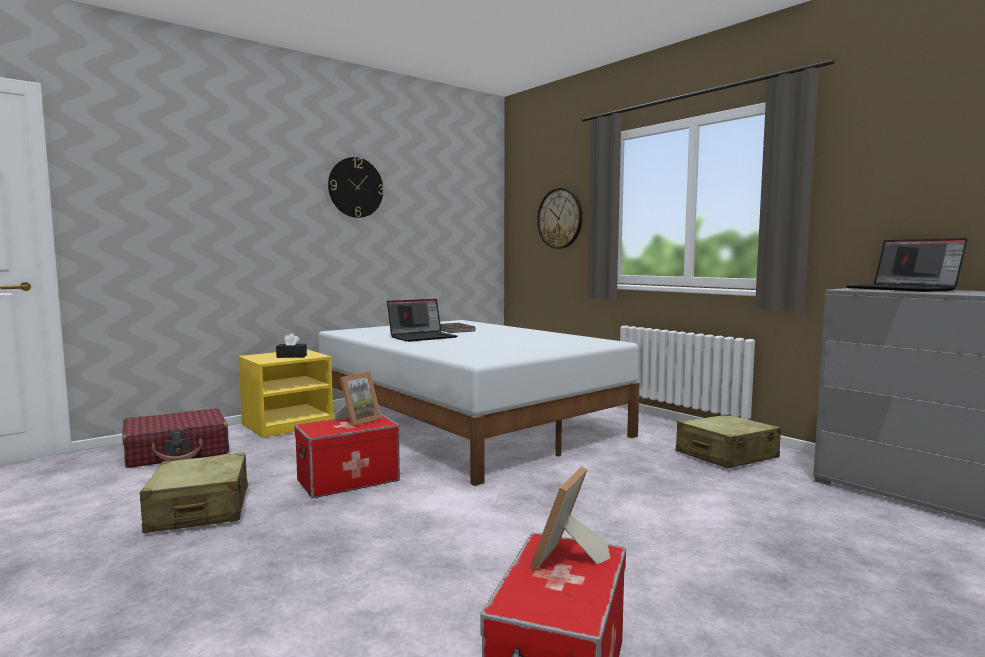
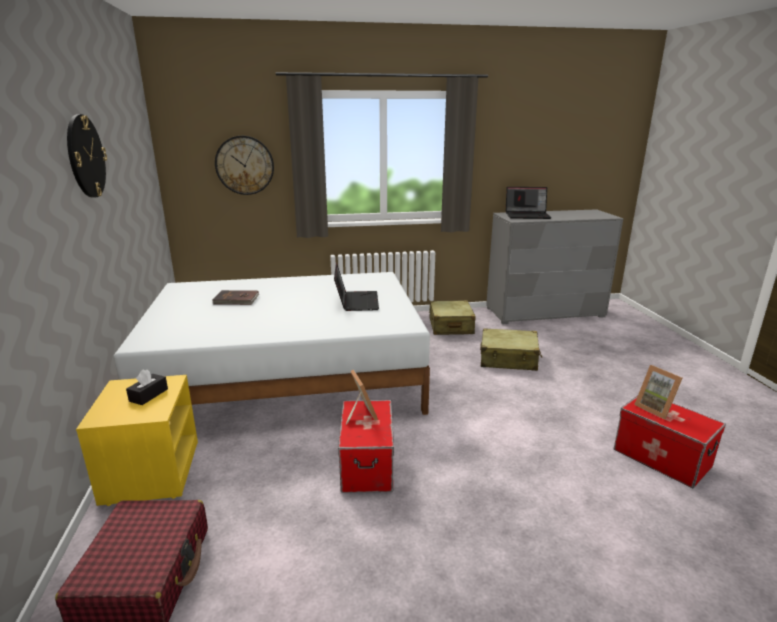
camera: 60 degrees left, 15 degrees up
beige suitcase [140,453,248,533] -> beige suitcase moved to [480,328,542,371]
laptop [387,299,457,342] -> laptop moved to [334,263,379,311]

